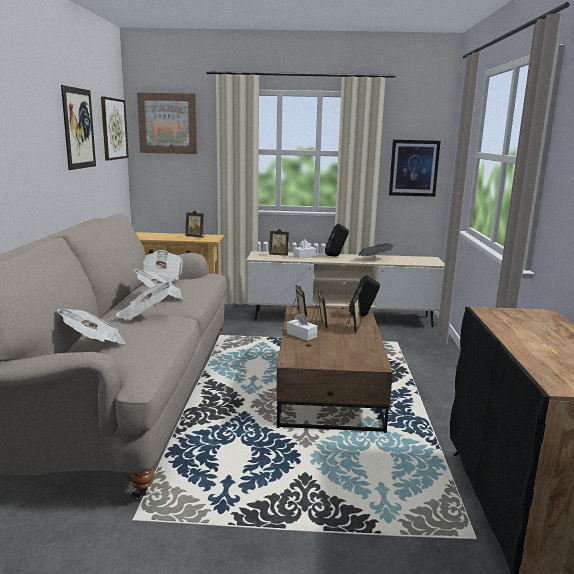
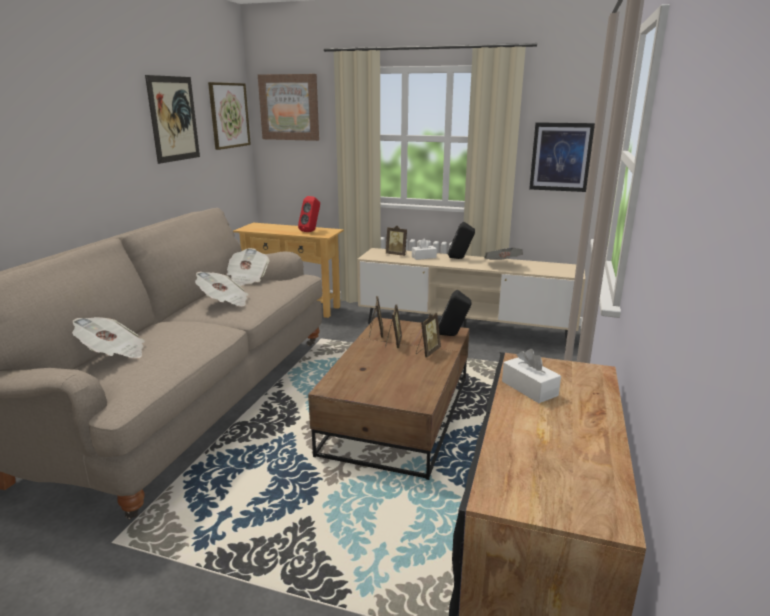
camera: 15 degrees right, 5 degrees up
newspaper [116,282,172,320] -> none
picture frame [185,210,205,238] -> red speaker [298,196,320,232]
white tissue box [287,313,317,341] -> white tissue box moved to [502,349,561,403]

